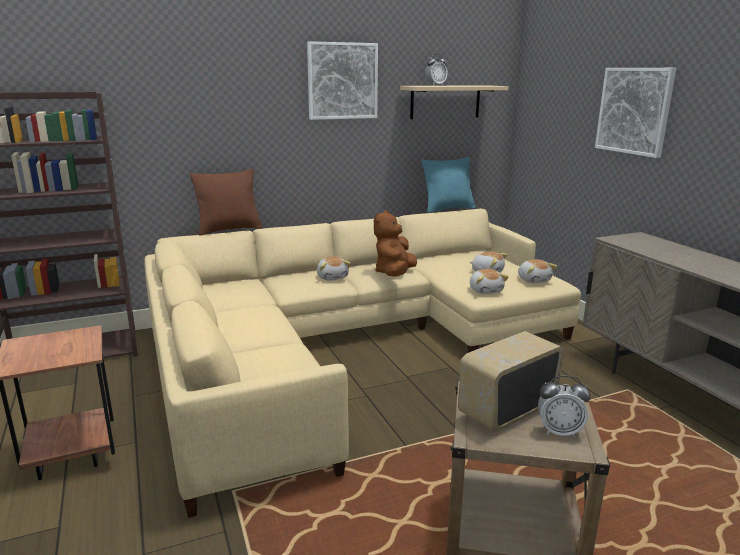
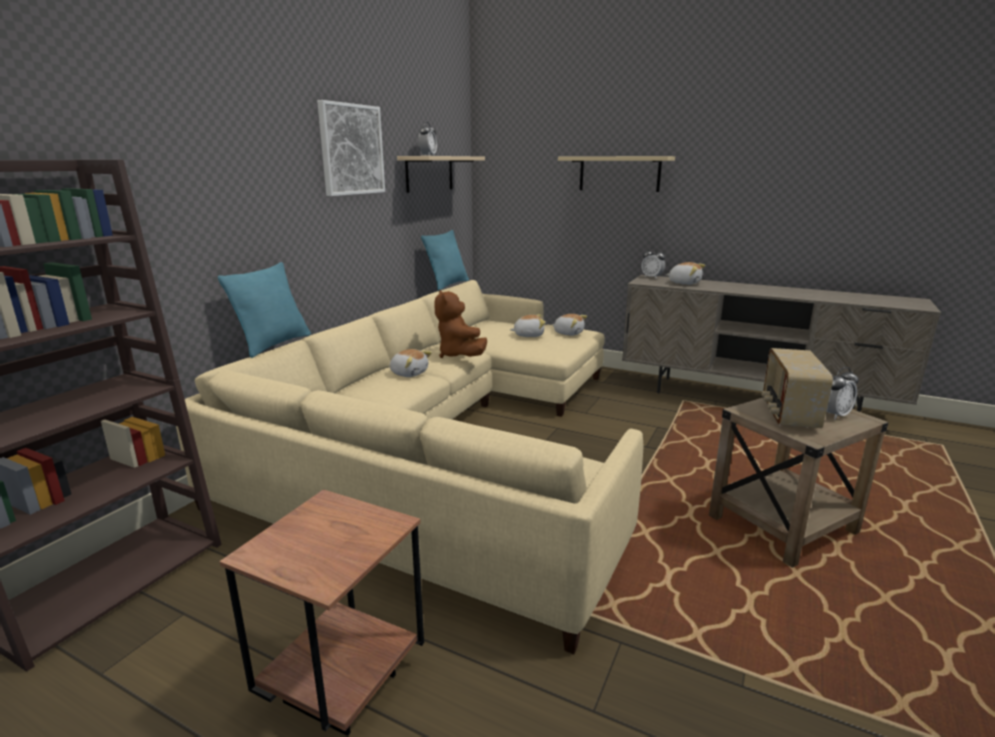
camera: 40 degrees left, 0 degrees up
brown pillow [190,169,262,235] -> turquoise pillow [218,262,311,358]
plush toy [470,269,509,294] -> plush toy moved to [666,262,705,285]
picture [595,68,676,158] -> beige shelf [558,156,675,192]
none -> alarm clock [641,247,665,279]

